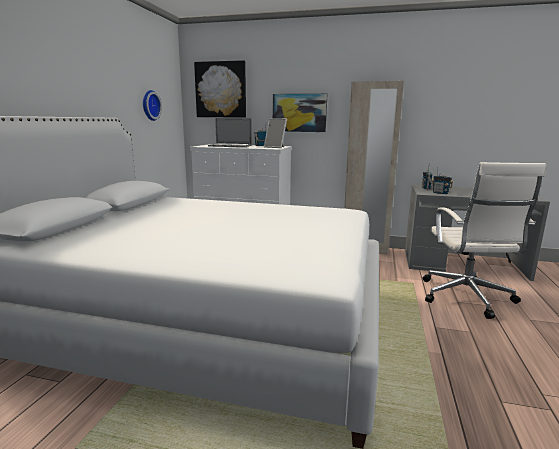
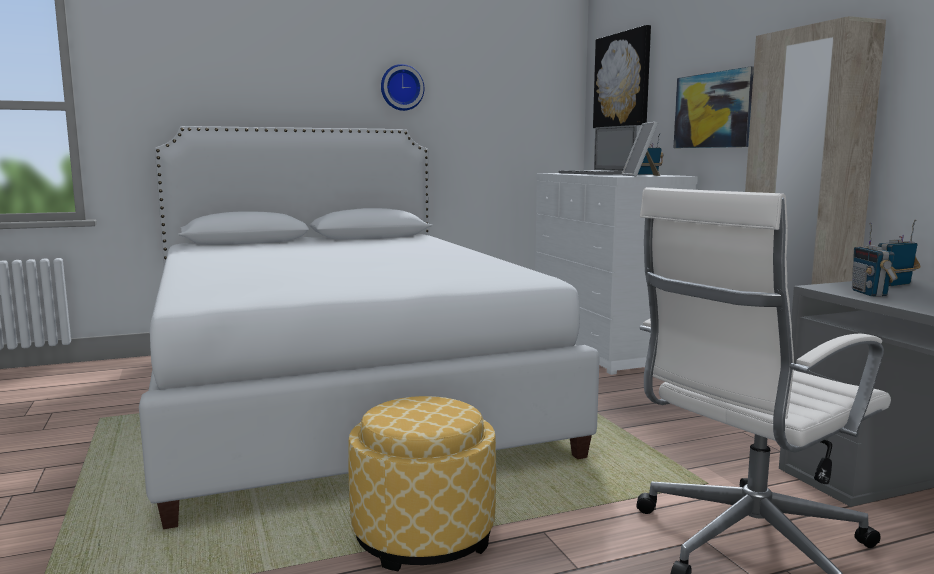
camera: 55 degrees right, 5 degrees down
wall clock [143,90,162,121] -> wall clock moved to [381,64,424,111]
none -> ottoman [348,396,496,571]

